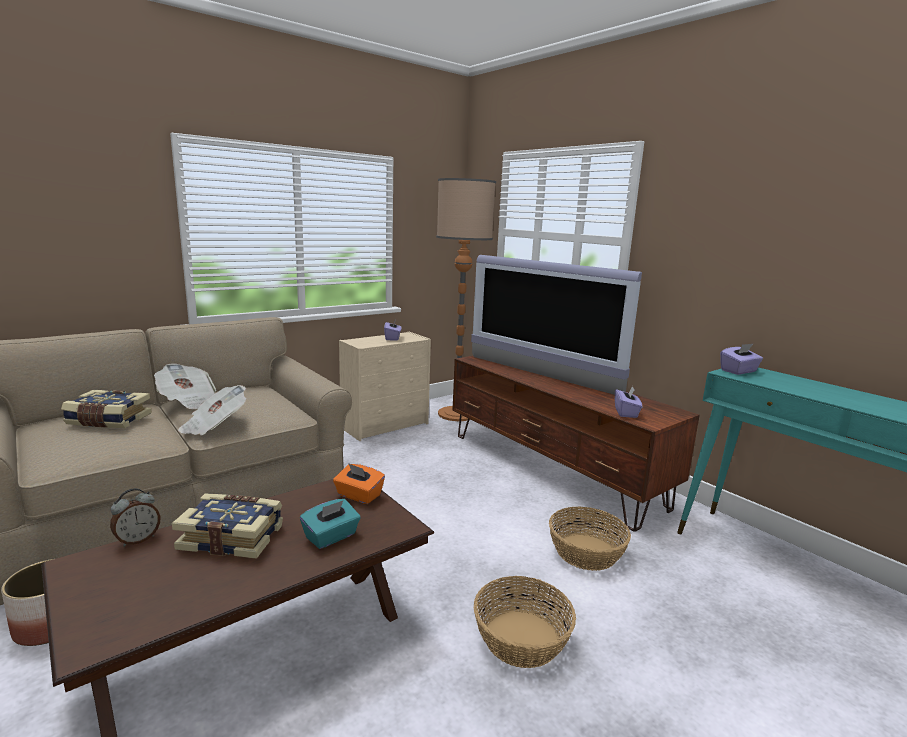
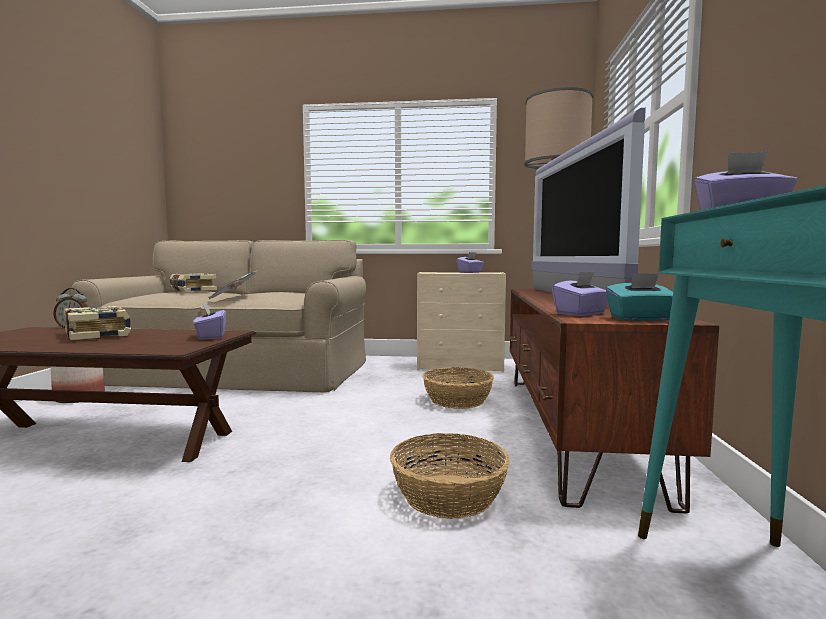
camera: 45 degrees right, 10 degrees down
newspaper [154,363,216,410] -> none
turquoise tissue box [300,499,360,549] -> turquoise tissue box moved to [606,273,673,321]
orange tissue box [333,463,385,504] -> purple tissue box [193,303,226,340]
basket [474,576,576,668] -> basket moved to [422,367,494,409]

